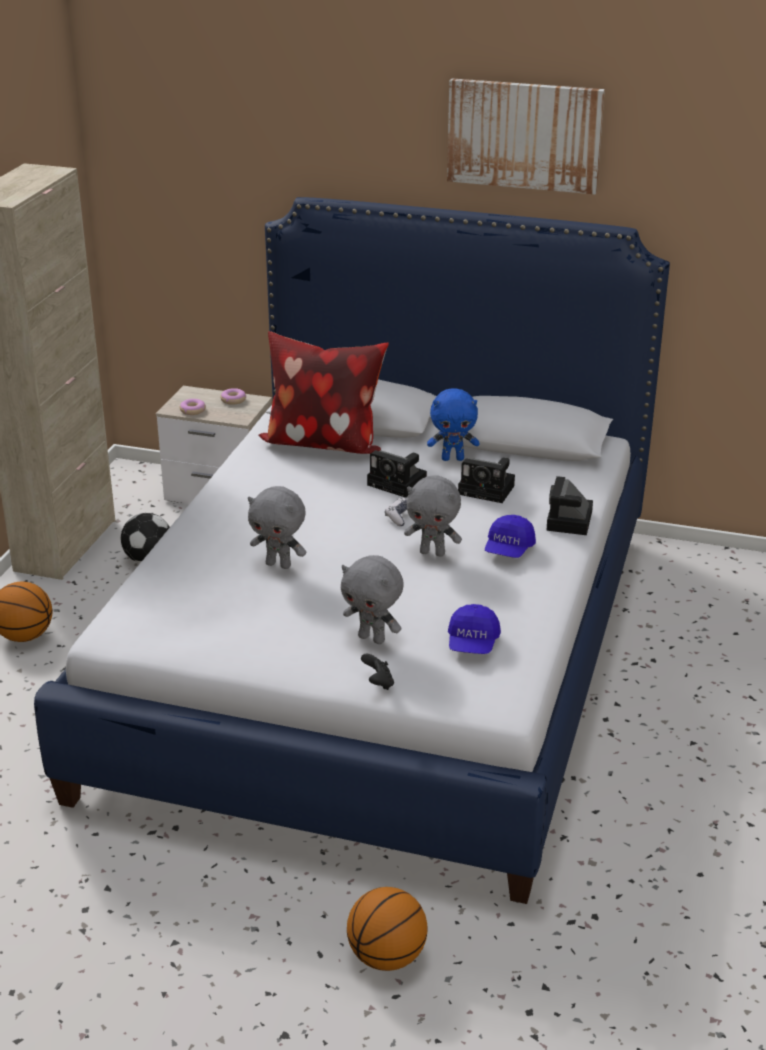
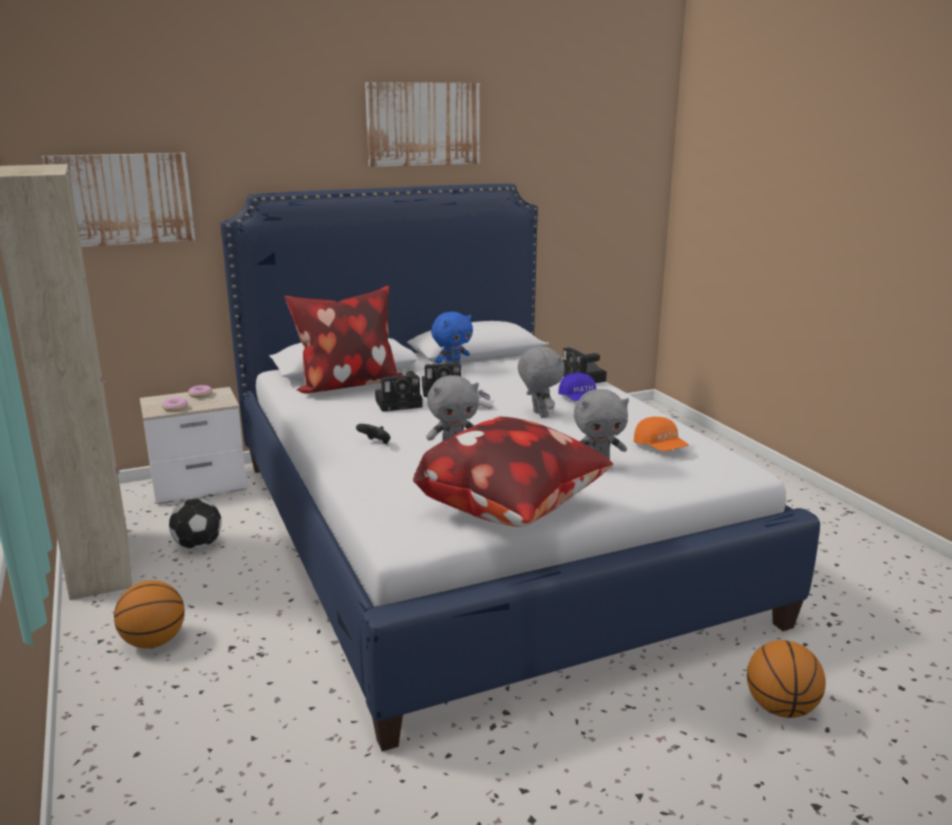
camera: 40 degrees left, 10 degrees down
black game controller [361,654,394,690] -> black game controller moved to [356,424,391,444]
grey plush toy [404,475,462,557] -> grey plush toy turned 90 degrees counterclockwise [518,345,565,418]
blue cap [448,604,501,654] -> orange cap [634,417,689,451]
camera [458,457,515,503] -> camera moved to [375,371,423,412]
none -> picture [41,153,195,247]
none -> pillow [413,417,613,527]

